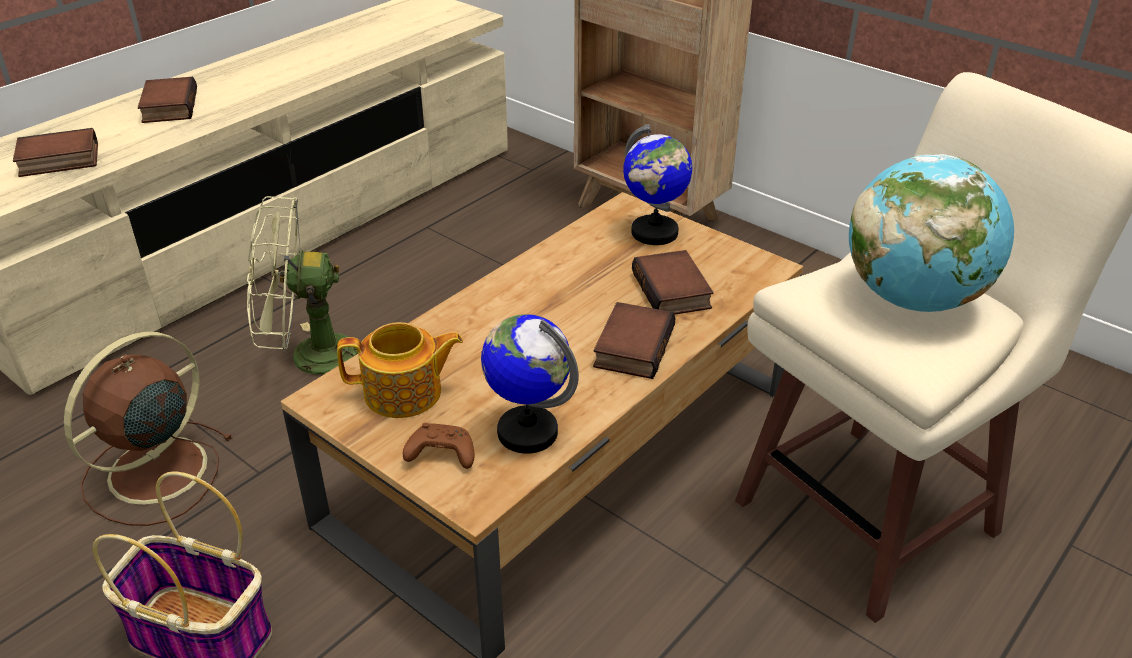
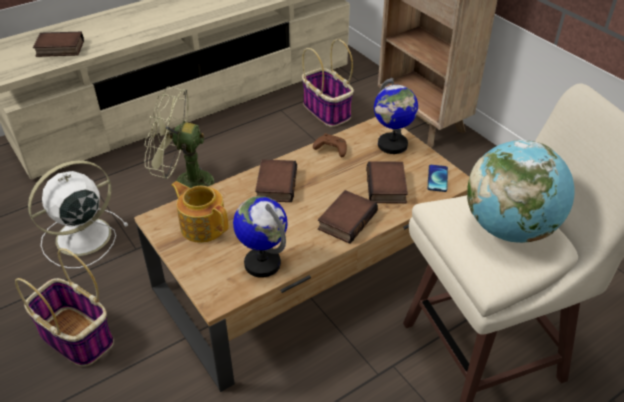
camera: 15 degrees right, 5 degrees up
brown fan [64,332,233,526] -> white fan [28,160,128,269]
book [138,77,197,123] -> book moved to [255,159,297,202]
teapot [337,322,463,418] -> teapot turned 150 degrees counterclockwise [171,181,229,243]
brown game controller [403,423,475,469] -> brown game controller moved to [313,133,347,157]
none -> basket [302,39,354,127]
none -> phone [427,165,448,192]

